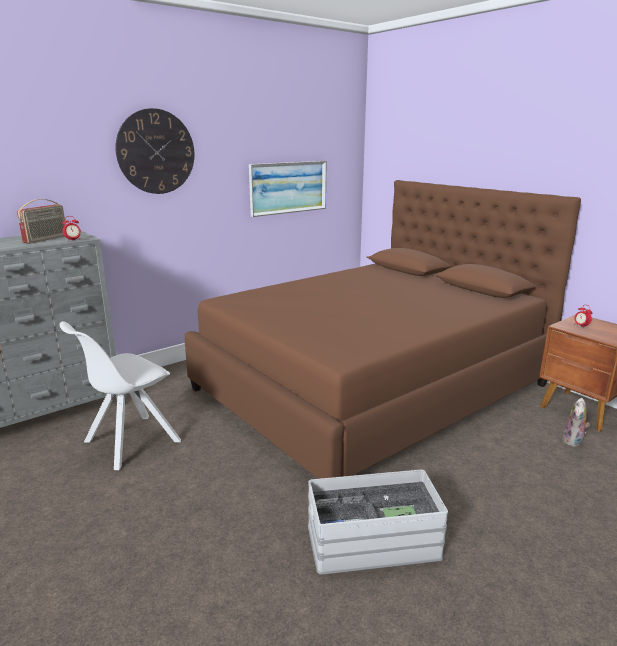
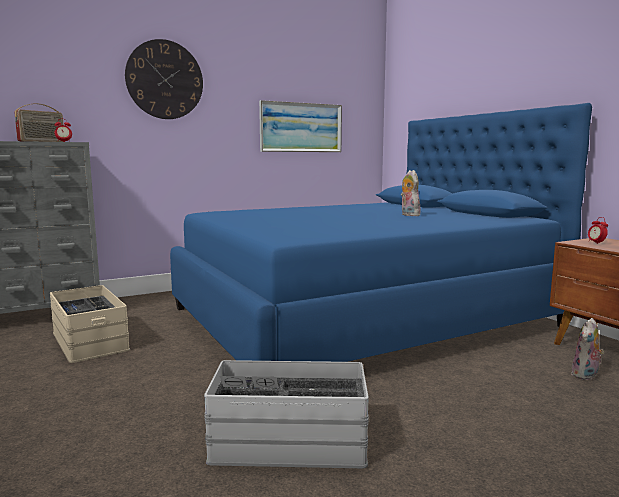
camera: 10 degrees right, 10 degrees down
white chair [60,321,181,470] -> beige storage box [50,285,130,363]
brown bed [185,180,581,479] -> blue bed [170,103,592,362]
none -> plush toy [401,170,421,216]

